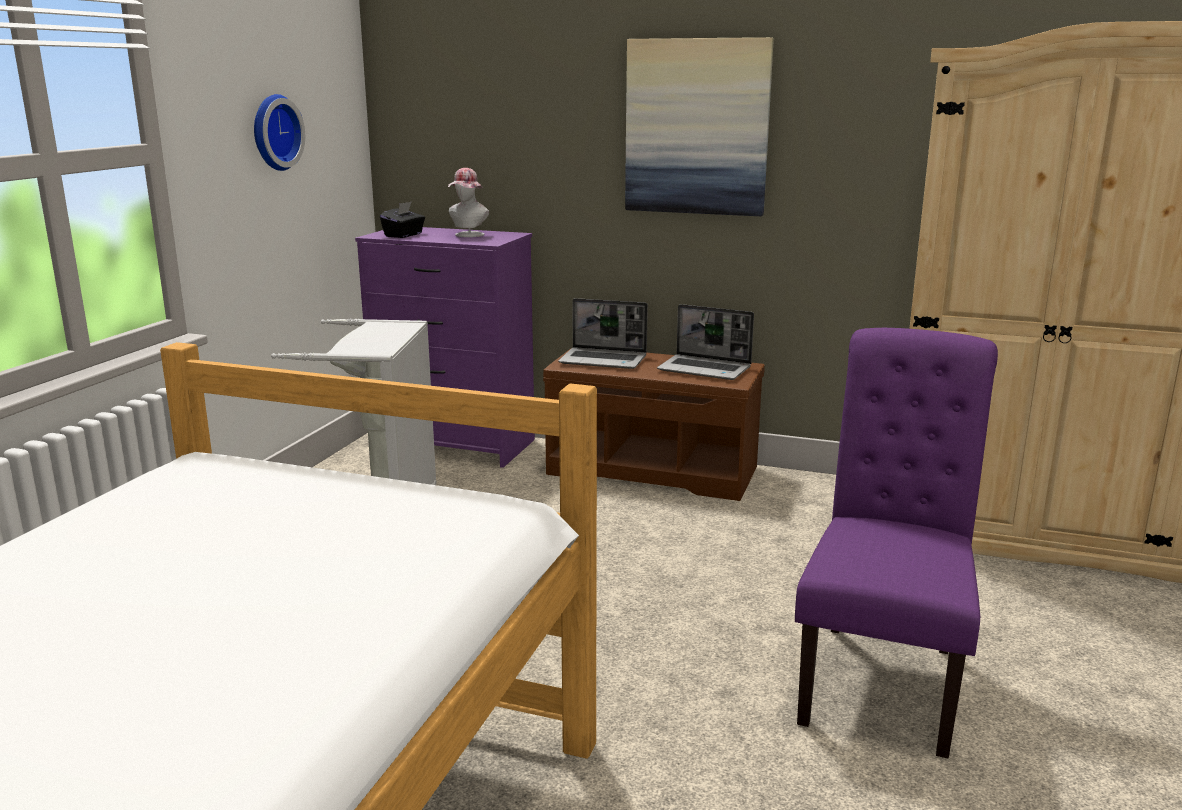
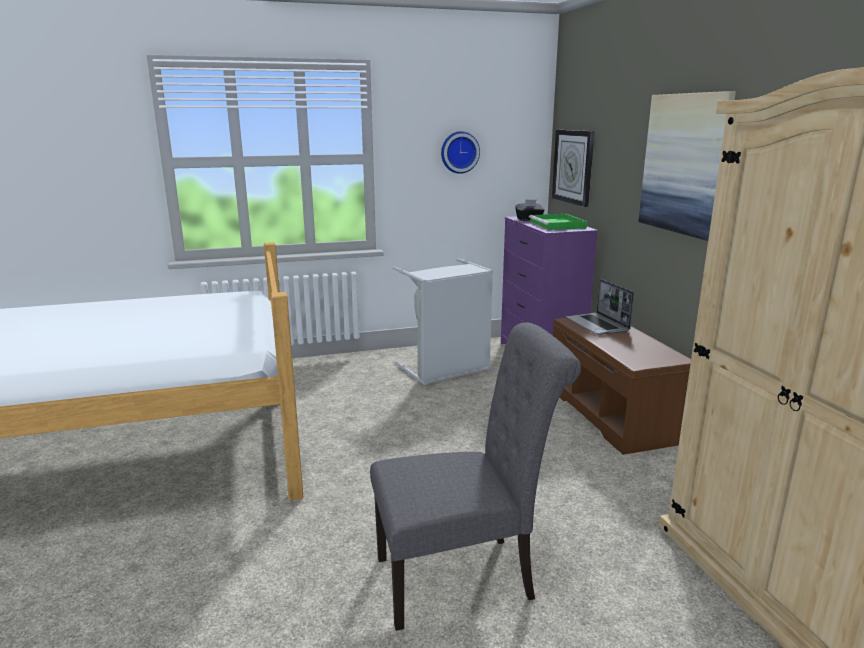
camera: 55 degrees right, 0 degrees up
hat [448,168,489,237] -> green tray [529,214,587,230]
laptop [657,304,754,380] -> none
purple chair [795,328,998,759] -> grey chair [370,323,581,631]
none -> wall clock [552,130,595,207]

